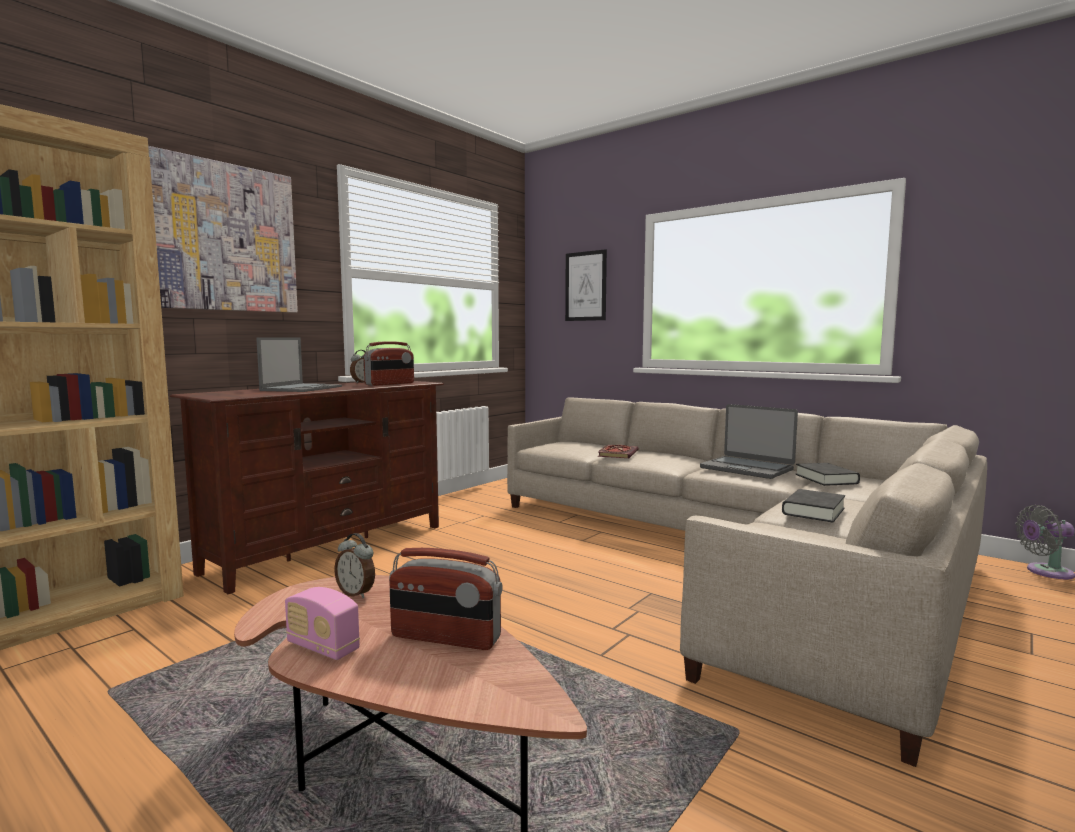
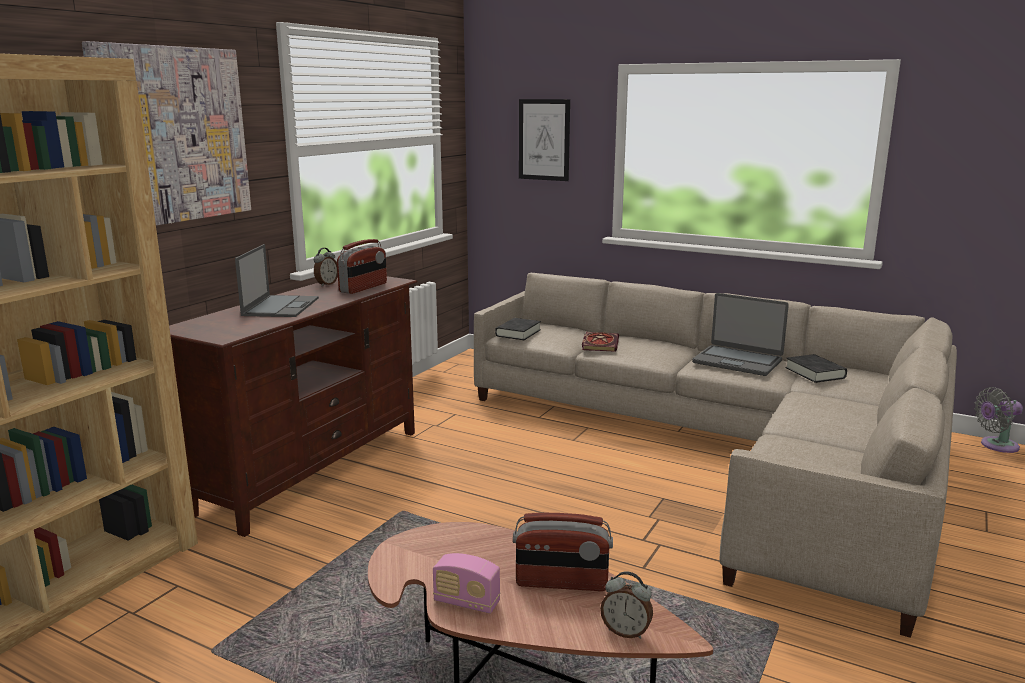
camera: 10 degrees left, 10 degrees up
alarm clock [334,533,375,598] -> alarm clock moved to [600,571,653,639]
black book [782,489,845,523] -> black book moved to [495,318,541,340]

